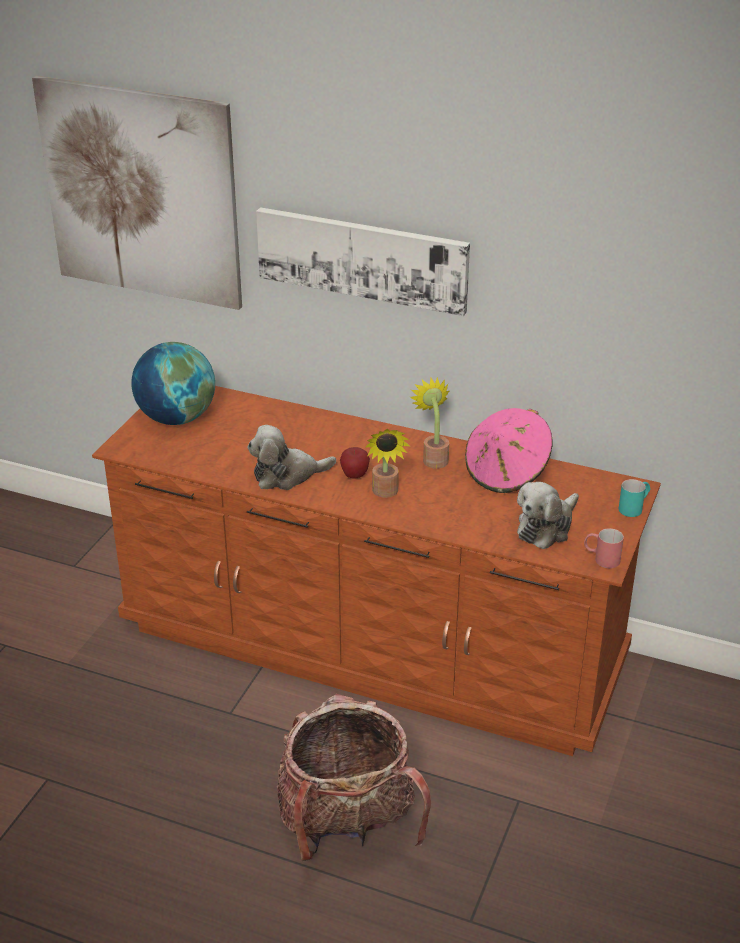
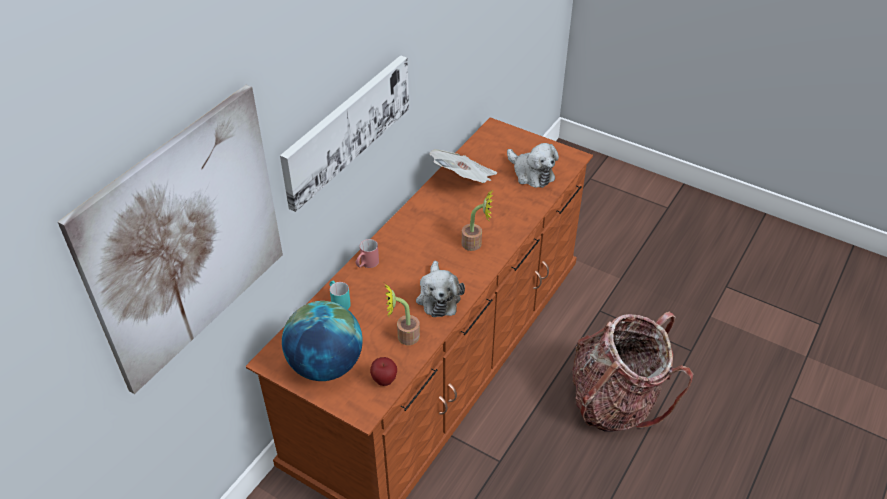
camera: 80 degrees left, 10 degrees up
apple [340,447,370,479] -> apple moved to [370,357,397,386]
potted plant [410,377,450,469] -> potted plant moved to [385,283,420,345]
pink hat [465,408,553,493] -> newspaper [430,149,497,183]
red mug [584,528,624,568] -> red mug moved to [355,239,379,268]
turquoise mug [619,479,650,517] -> turquoise mug moved to [329,281,351,309]

